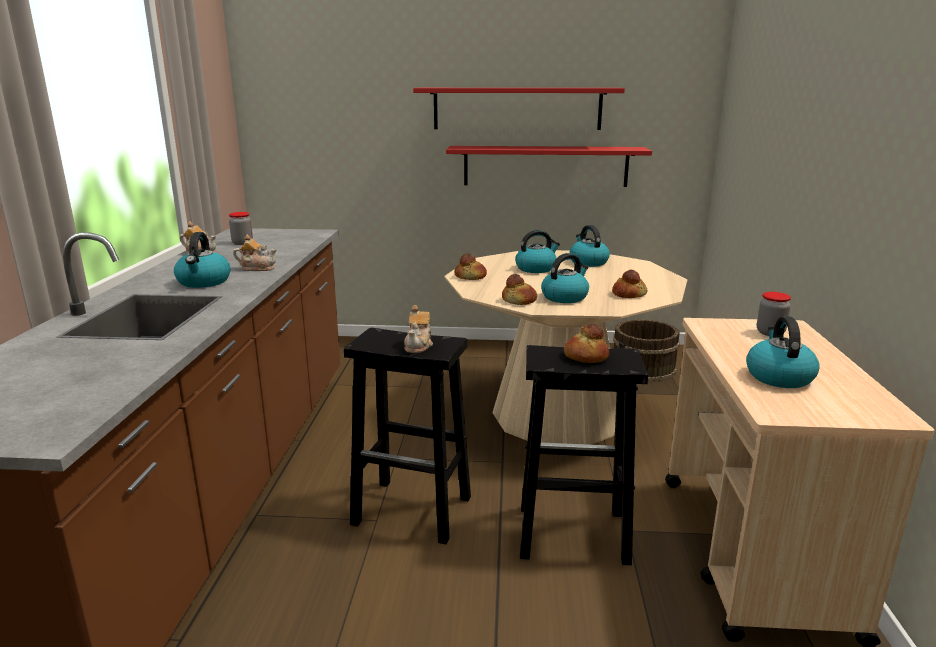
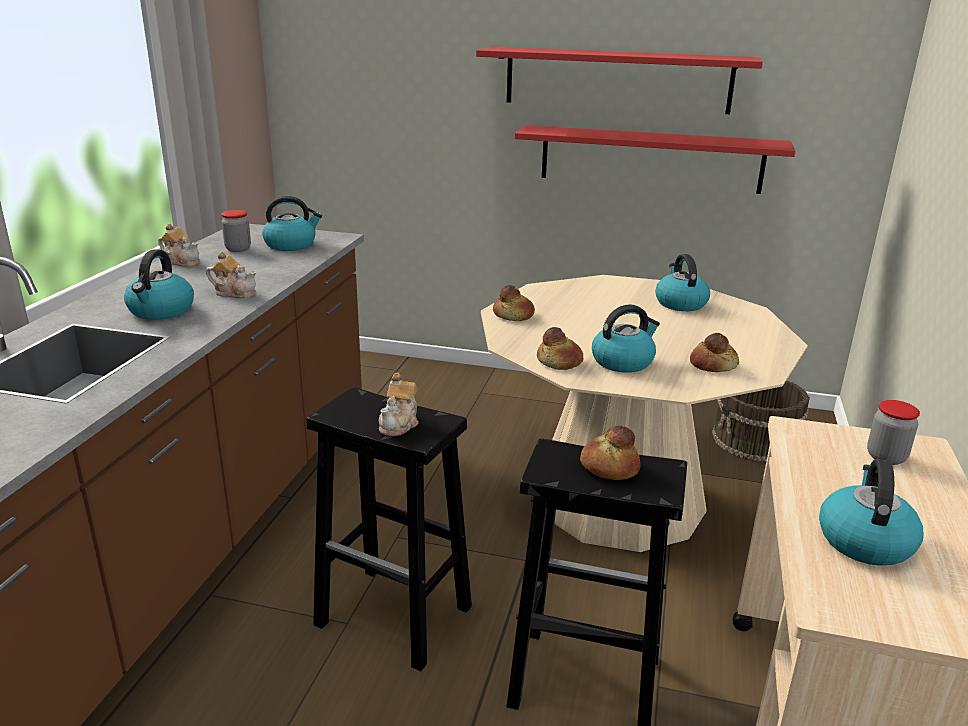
camera: 10 degrees right, 5 degrees up
kettle [515,230,560,273] -> kettle moved to [262,196,322,251]

